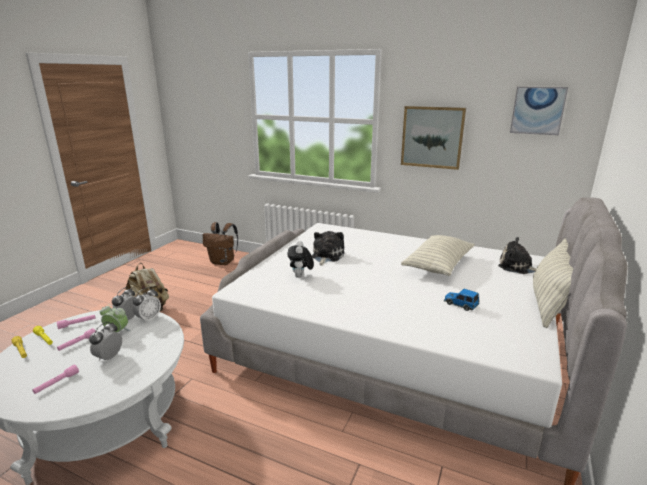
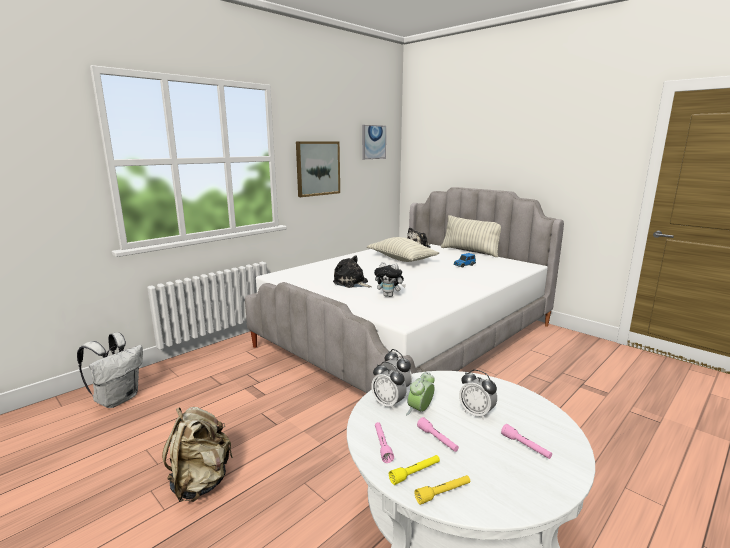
camera: 70 degrees left, 5 degrees down
brown backpack [202,222,238,265] -> white backpack [77,332,143,408]

